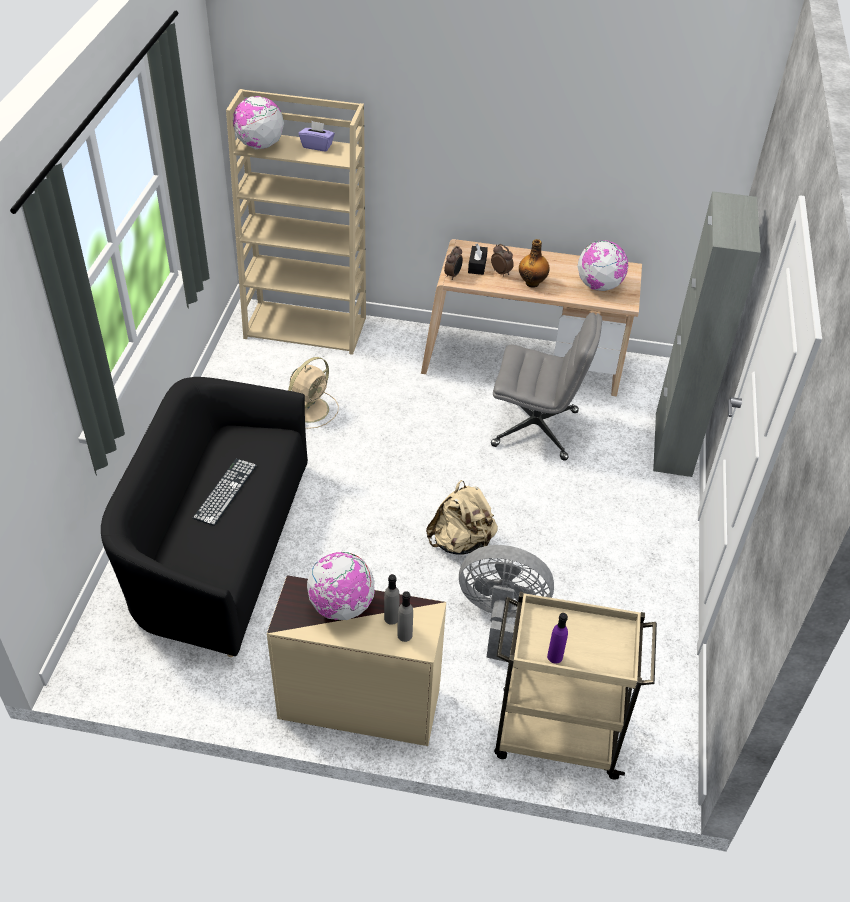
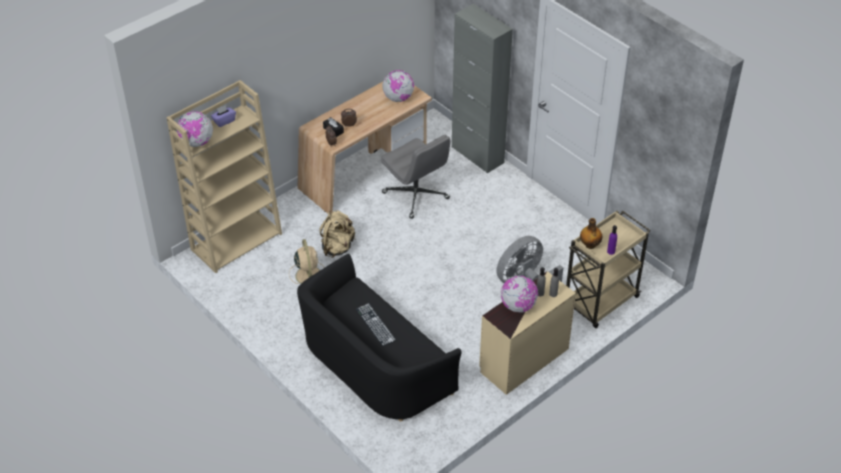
camera: 50 degrees left, 0 degrees up
beige backpack [426,480,498,555] -> beige backpack moved to [319,210,356,258]
grey office chair [491,312,602,461] -> grey office chair turned 90 degrees clockwise [381,135,451,219]
bottle [519,239,550,288] -> bottle moved to [580,218,602,249]

